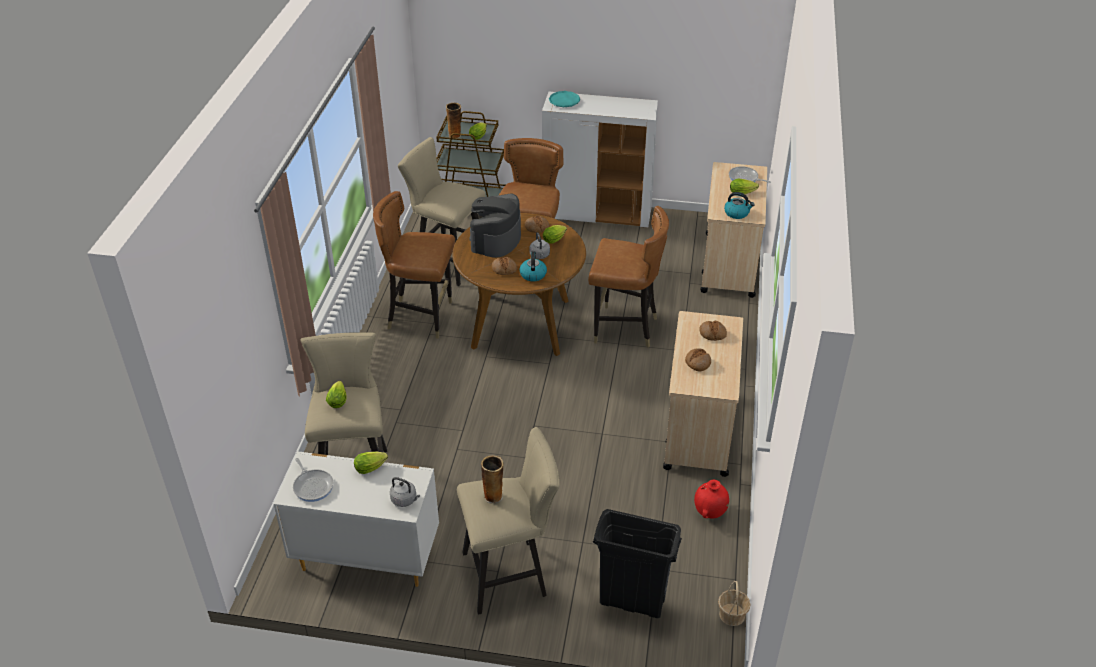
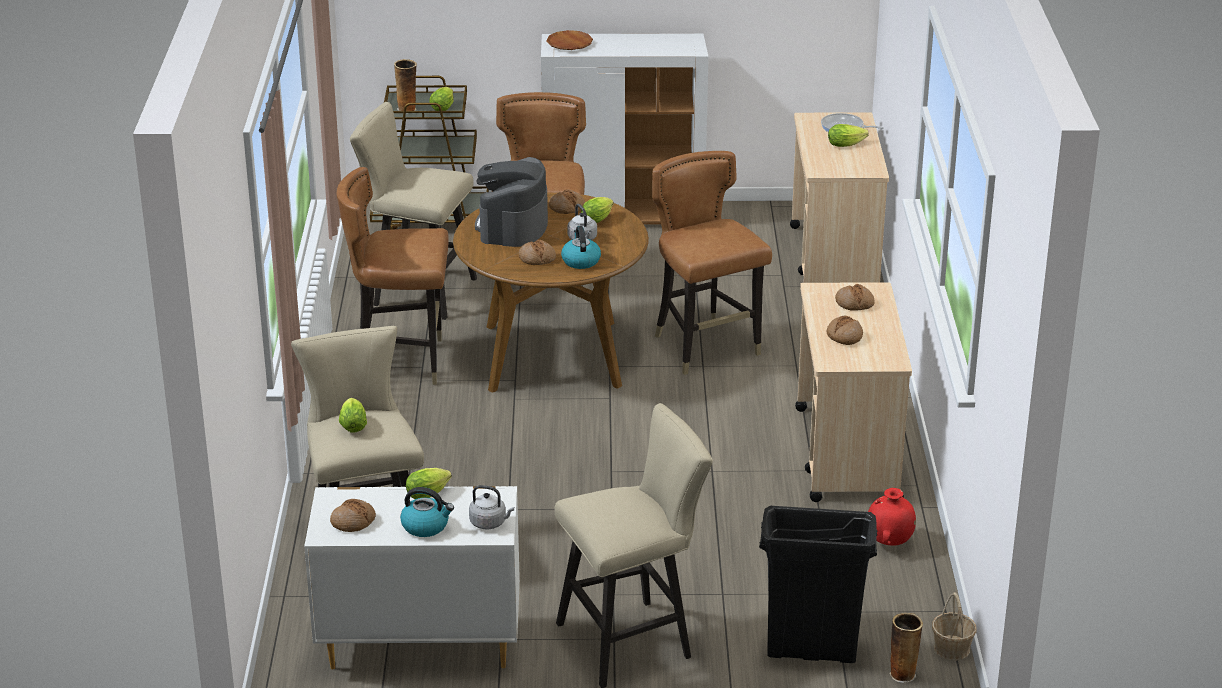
camera: 10 degrees left, 10 degrees down
frying pan [293,458,333,502] -> bread [330,499,376,532]
vase [481,455,503,503] -> vase moved to [889,613,923,683]
turquoise plate [549,91,581,107] -> brown plate [547,30,593,50]
brown chair [588,206,669,348] -> brown chair turned 120 degrees counterclockwise [652,151,772,375]
kettle [724,192,755,219] -> kettle moved to [400,487,454,537]

